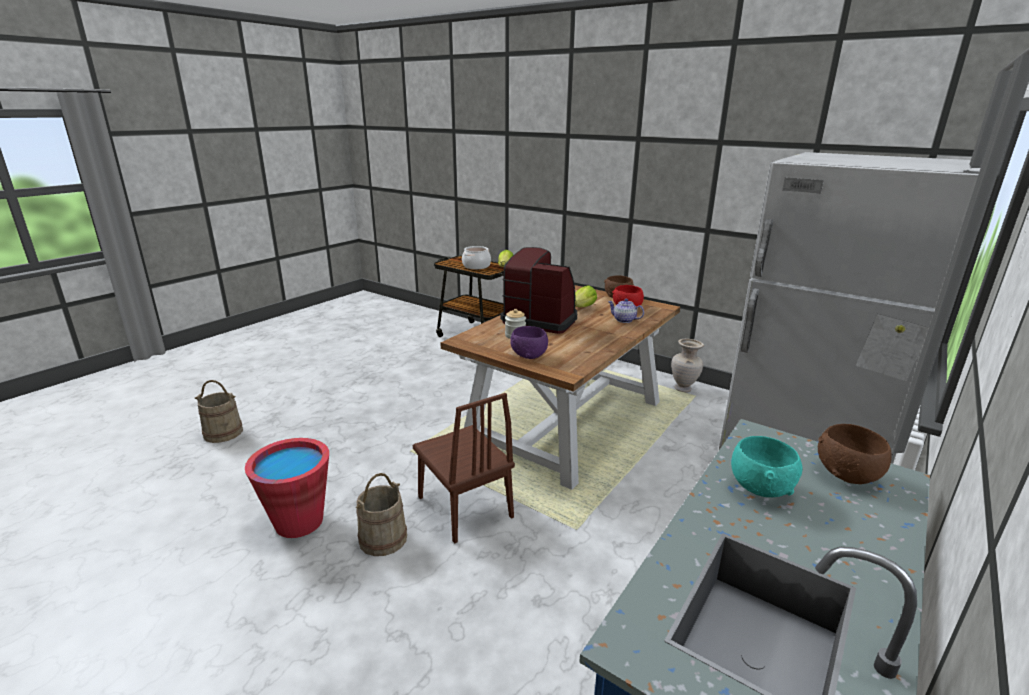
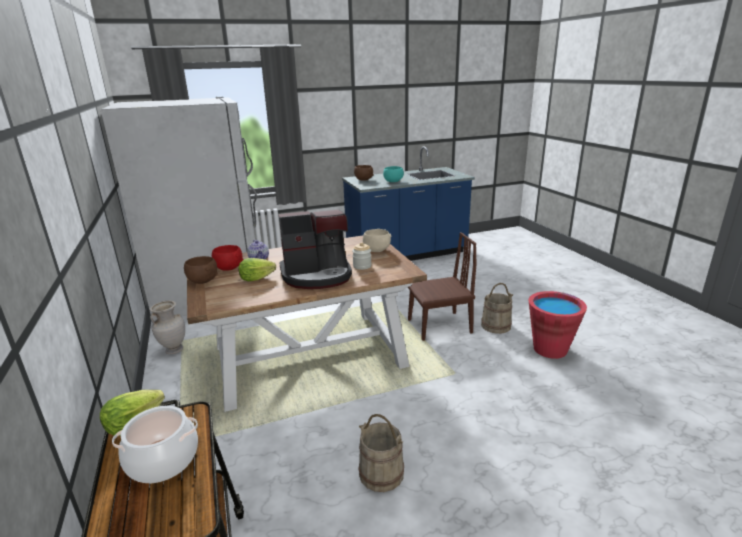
camera: 145 degrees left, 0 degrees up
beige bucket [195,380,243,443] -> beige bucket moved to [358,414,404,492]
brown chair [413,393,515,543] -> brown chair turned 75 degrees clockwise [408,232,476,341]
coffee machine [500,247,577,334] -> coffee machine turned 75 degrees counterclockwise [279,209,352,289]
purple bowl [510,326,548,359] -> beige bowl [363,229,391,252]

